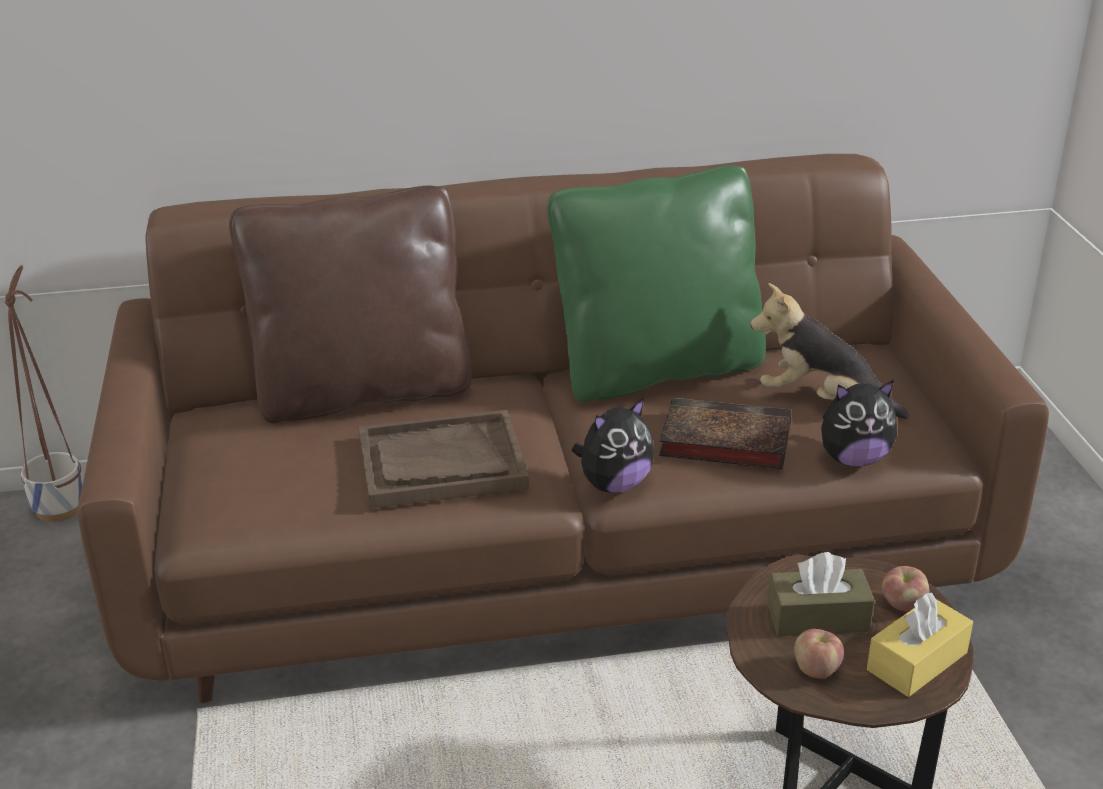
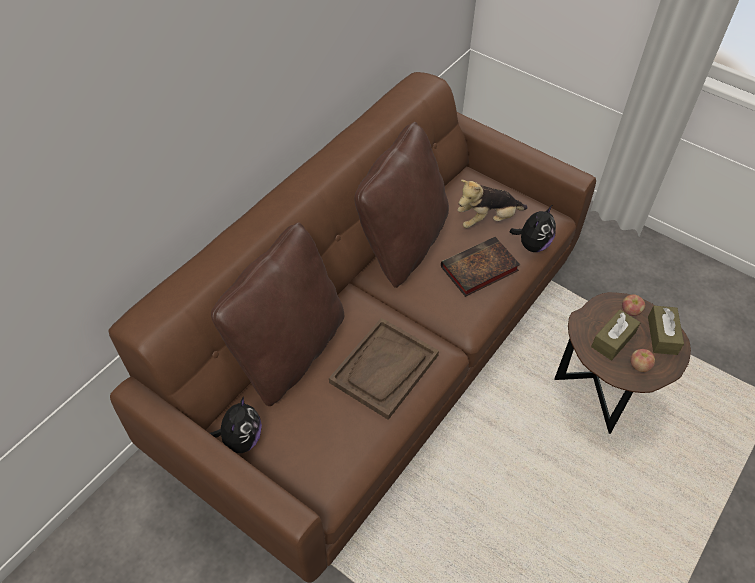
camera: 45 degrees left, 20 degrees up
planter [5,265,83,522] -> none
green pillow [547,165,766,403] -> brown pillow [354,122,449,288]
plush toy [572,398,654,493] -> plush toy moved to [210,396,262,453]
yellow tissue box [867,593,973,697] -> brown tissue box [648,306,684,355]

